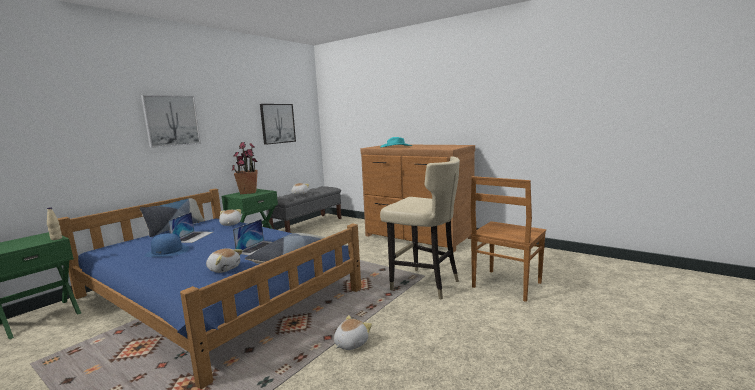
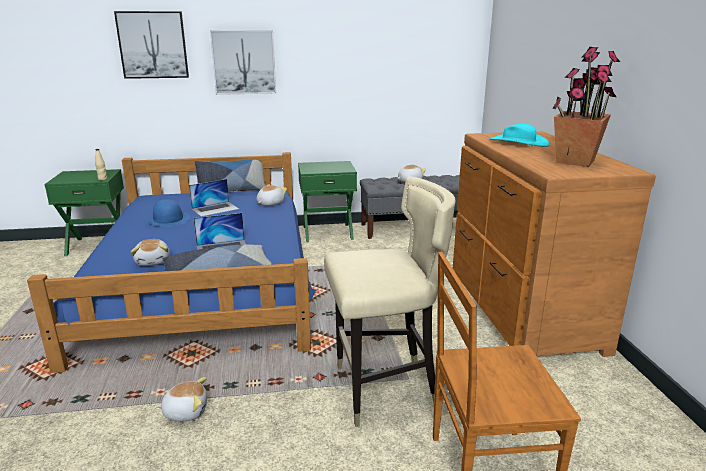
camera: 45 degrees right, 10 degrees up
potted plant [232,142,258,194] -> potted plant moved to [552,47,621,167]
picture [260,104,296,145] -> picture moved to [114,11,189,79]
beige chair [380,157,460,300] -> beige chair turned 90 degrees counterclockwise [324,176,456,427]

